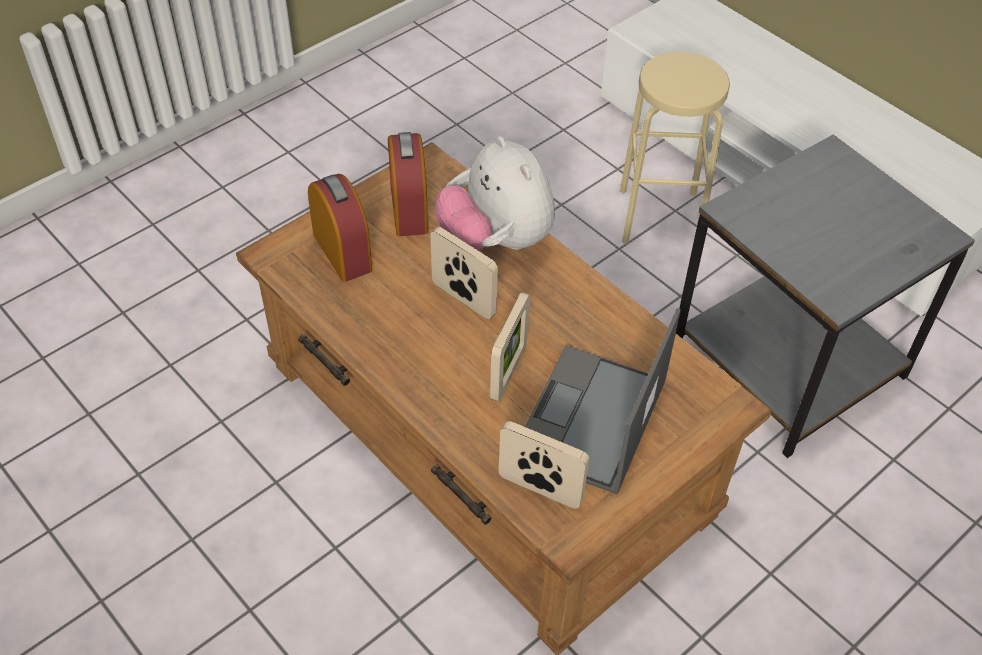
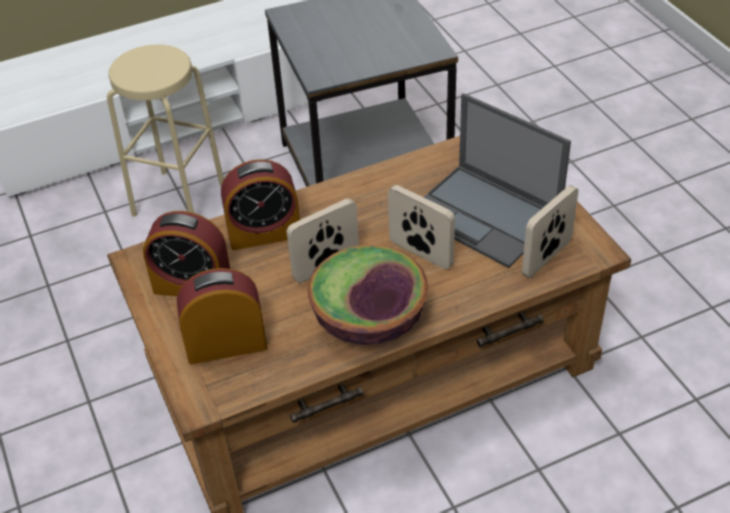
camera: 70 degrees left, 5 degrees down
plush toy [435,136,555,251] -> alarm clock [221,159,300,250]
none -> bowl [308,244,428,345]

